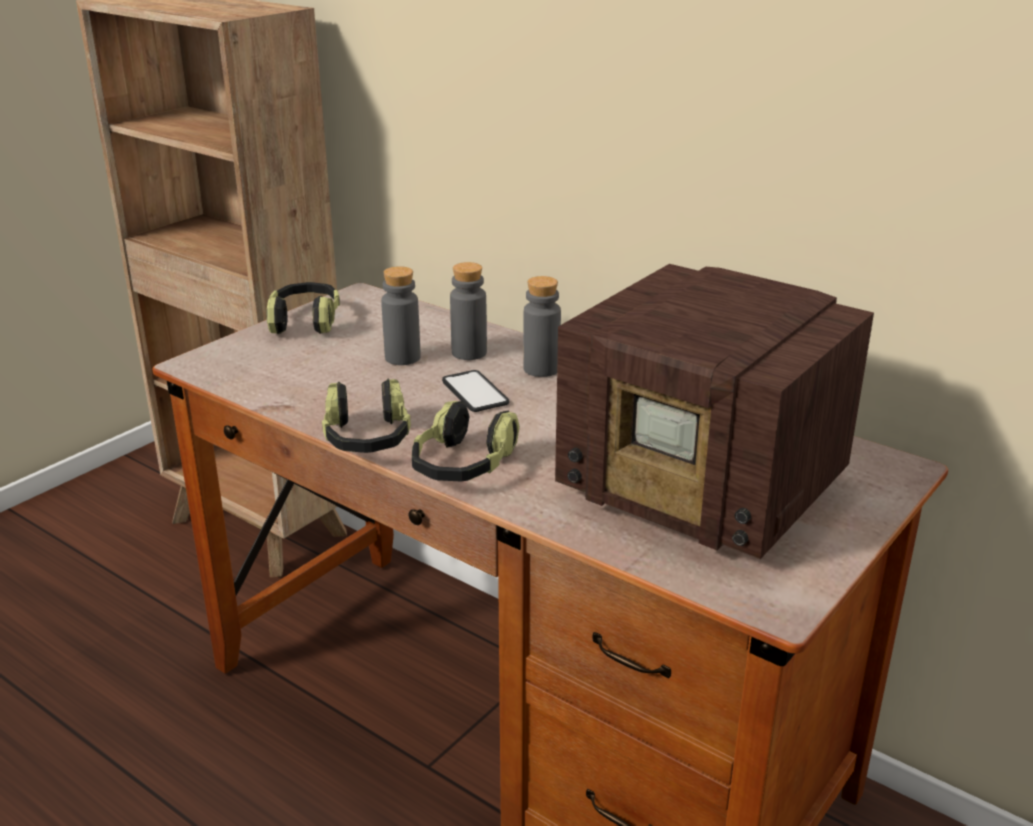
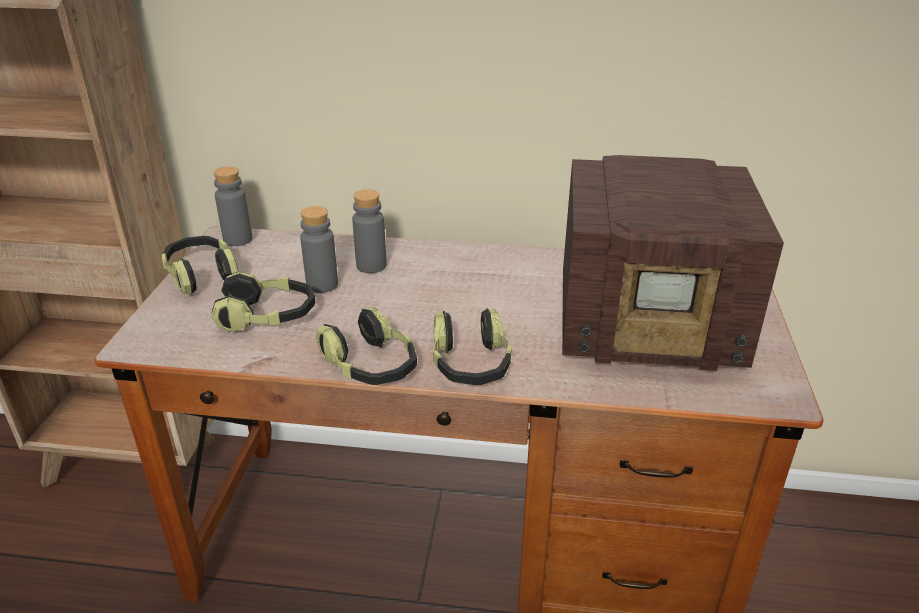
camera: 30 degrees left, 5 degrees up
phone [442,370,509,412] -> none
grey bottle [523,276,561,377] -> grey bottle moved to [213,167,252,246]
none -> headphones [211,272,315,333]

